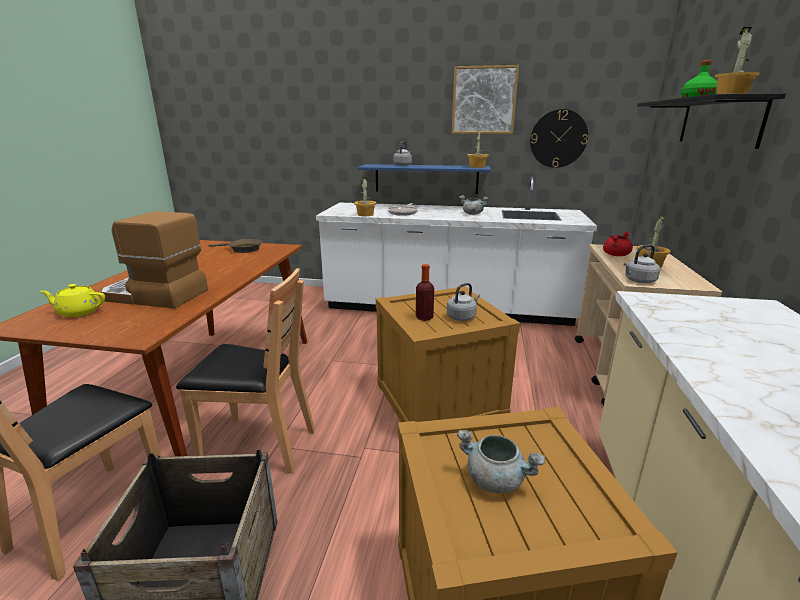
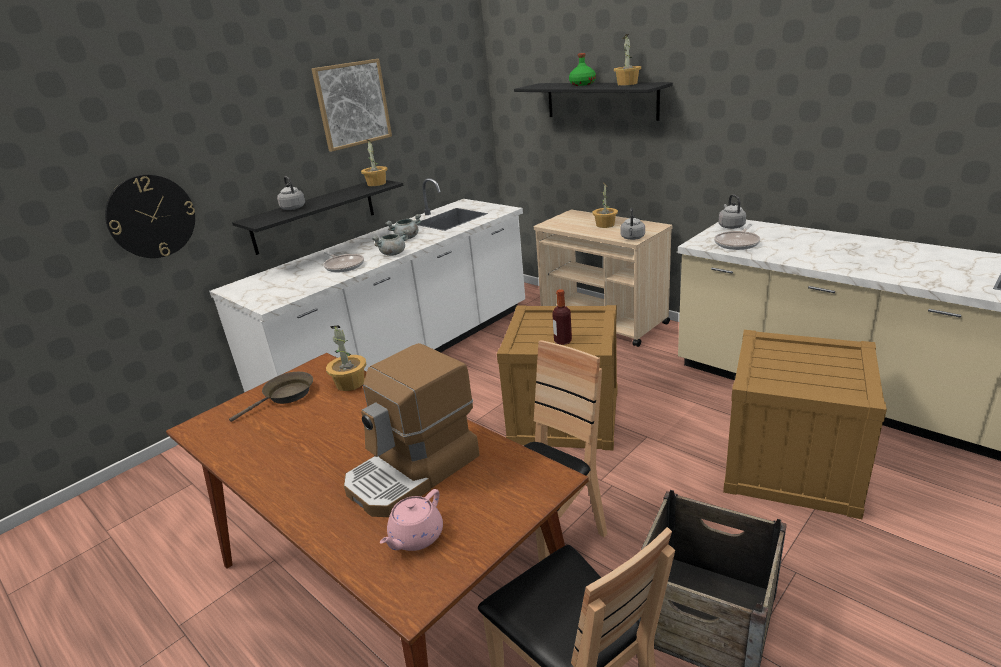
camera: 55 degrees left, 5 degrees up
yellow teapot [40,284,105,317] -> pink teapot [380,489,443,551]
potted plant [354,177,376,216] -> potted plant moved to [326,325,367,391]
blue shelf [358,164,490,194] -> black shelf [232,180,403,255]
grey kettle [447,283,480,321] -> grey kettle moved to [719,194,746,229]
grey cooking pot [457,430,545,494] -> grey cooking pot moved to [372,229,409,256]
wall clock [530,109,588,168] -> wall clock moved to [105,175,195,258]
red cooking pot [603,231,633,256] -> none
none -> frying pan [714,224,760,250]

